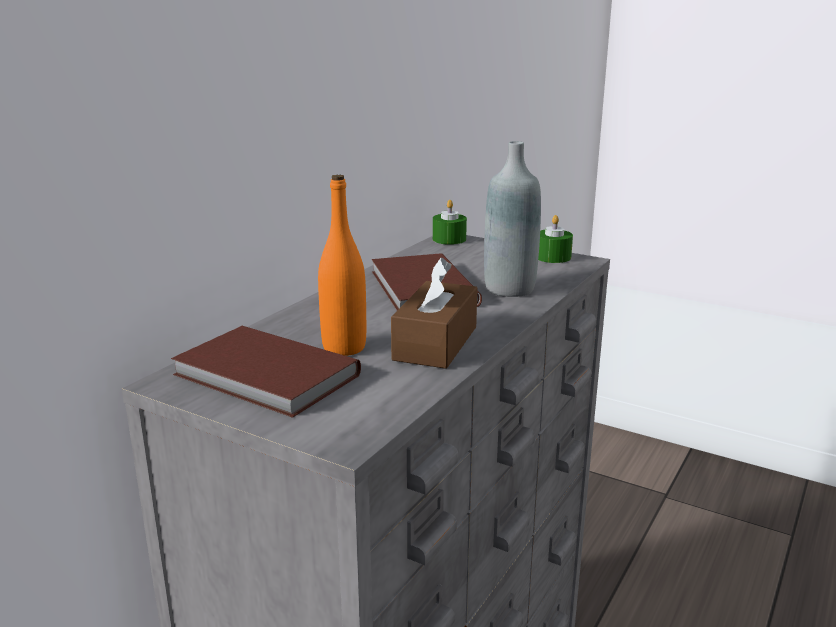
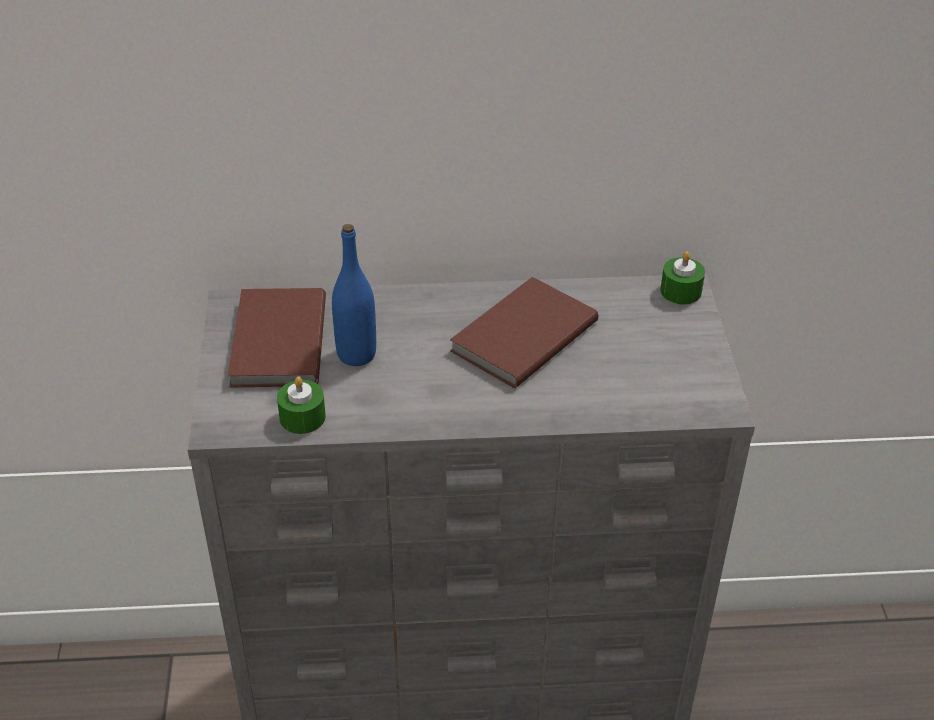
camera: 55 degrees right, 20 degrees up
orange bottle [318,175,366,356] -> blue bottle [332,224,376,366]
brown tissue box [391,258,477,369] -> none
grey bottle [484,141,541,297] -> none
green candle [538,215,573,263] -> green candle moved to [277,376,326,434]

